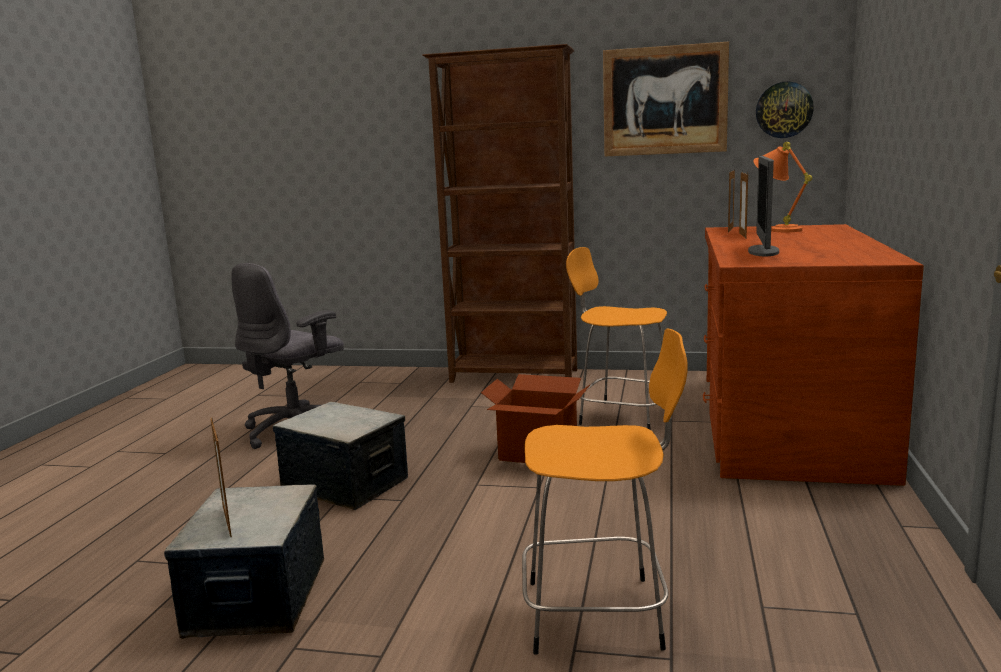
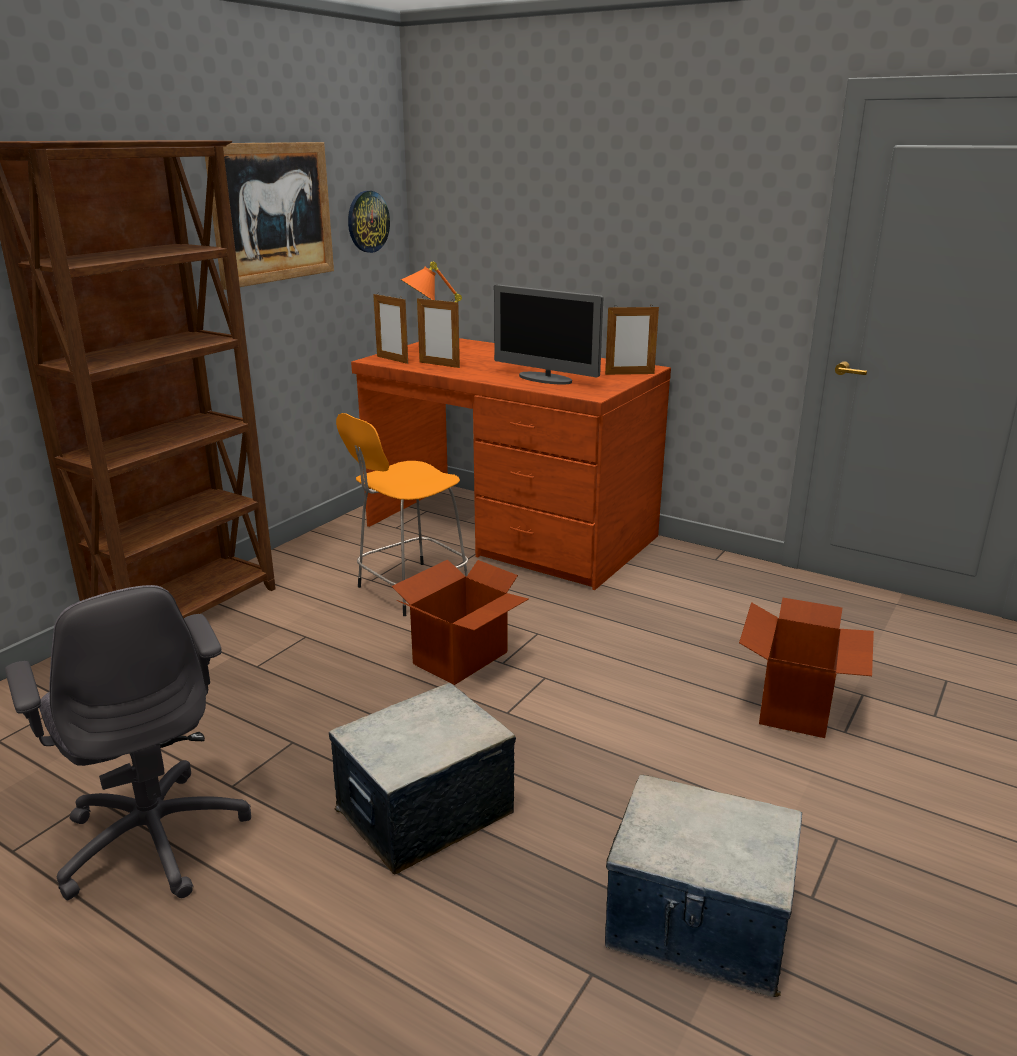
camera: 70 degrees left, 10 degrees up
picture frame [210,418,232,537] -> picture frame moved to [605,305,659,375]
orange stool [522,328,688,655] -> cardboard box [739,598,874,738]

